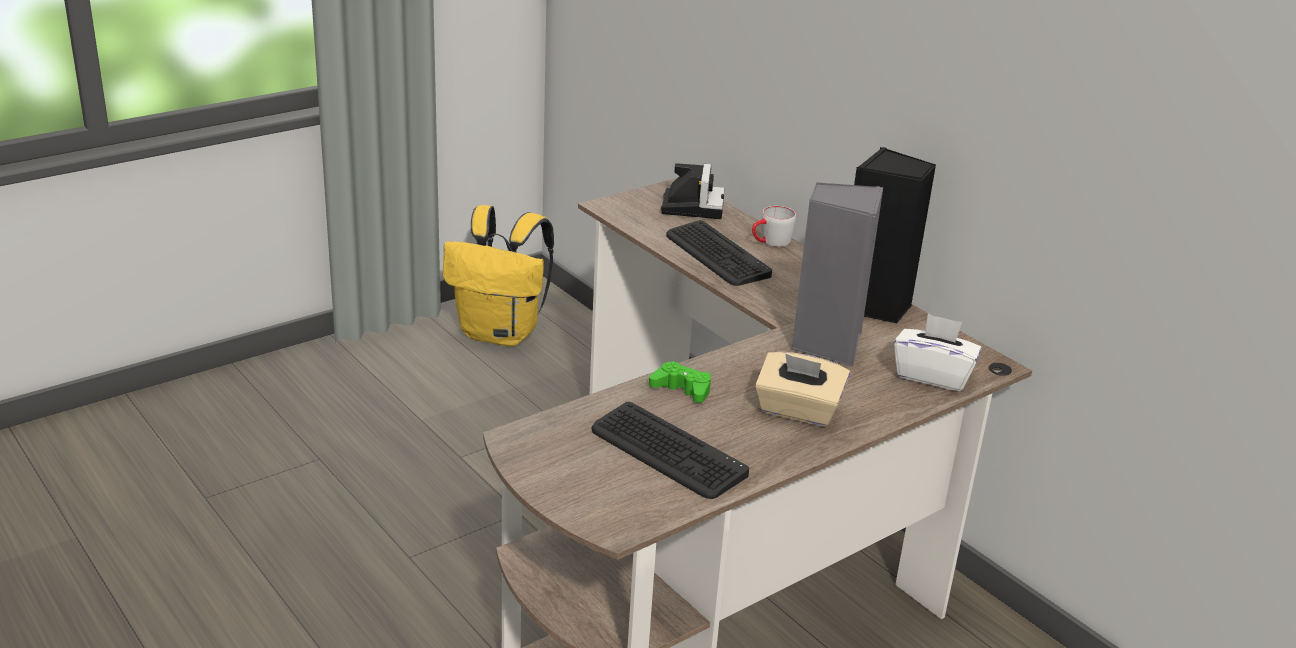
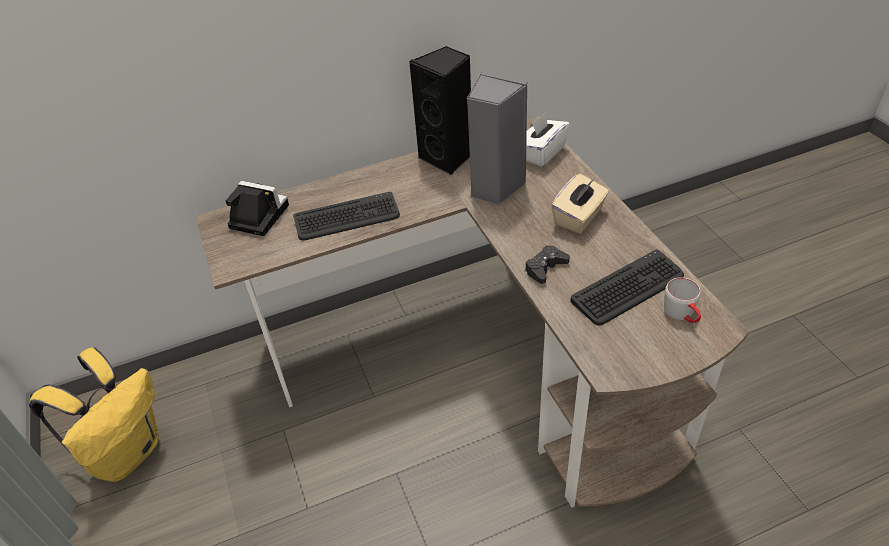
camera: 70 degrees left, 15 degrees up
green game controller [649,361,711,403] -> black game controller [525,245,570,284]
grey mug [752,206,796,247] -> grey mug moved to [664,277,701,323]

